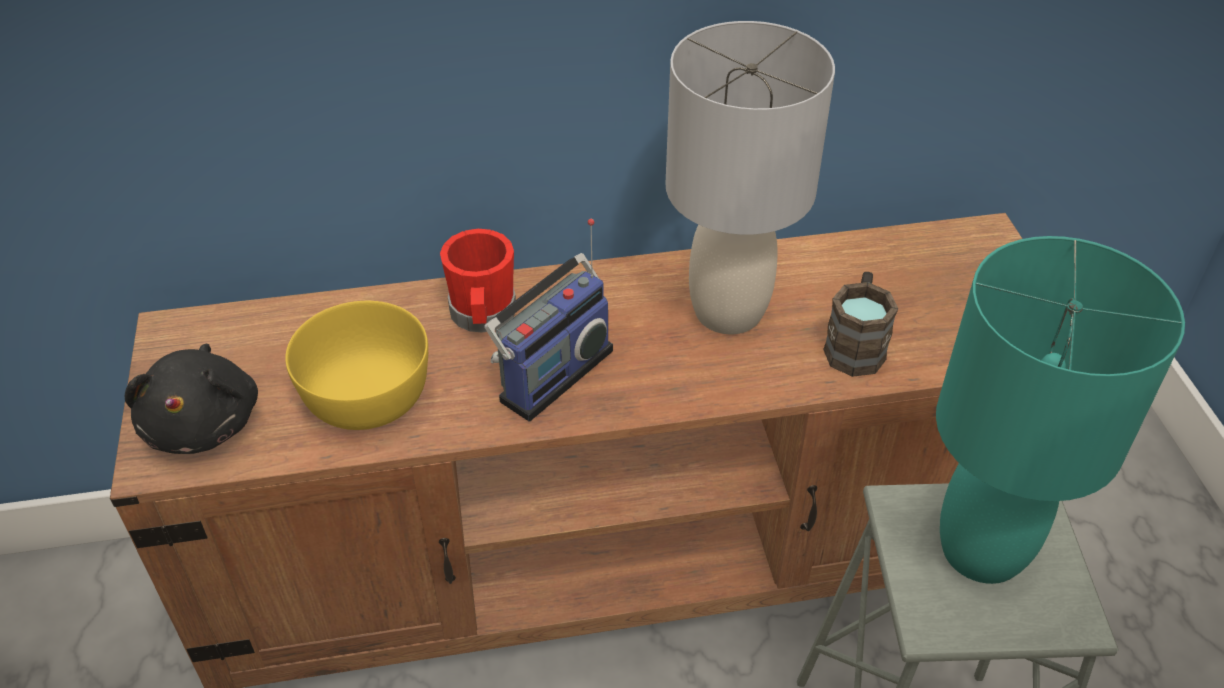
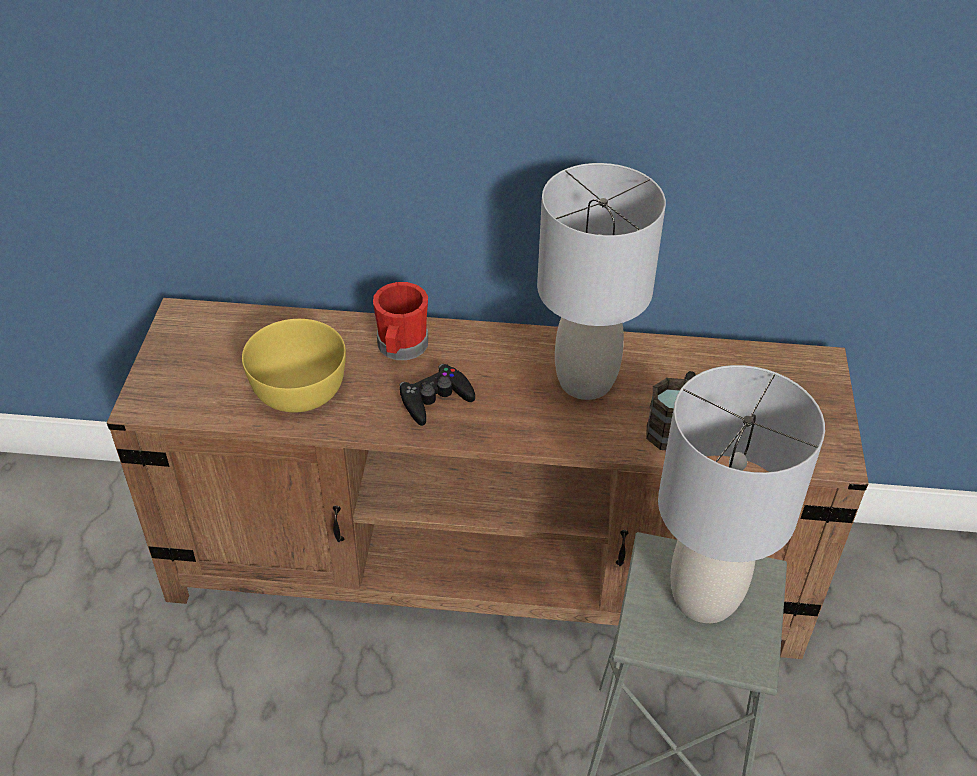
camera: 15 degrees right, 0 degrees up
black plush toy [125,344,258,454] -> none
radio [484,219,613,422] -> black game controller [400,364,475,426]
turquoise table lamp [936,236,1185,584] -> grey table lamp [658,365,825,623]

